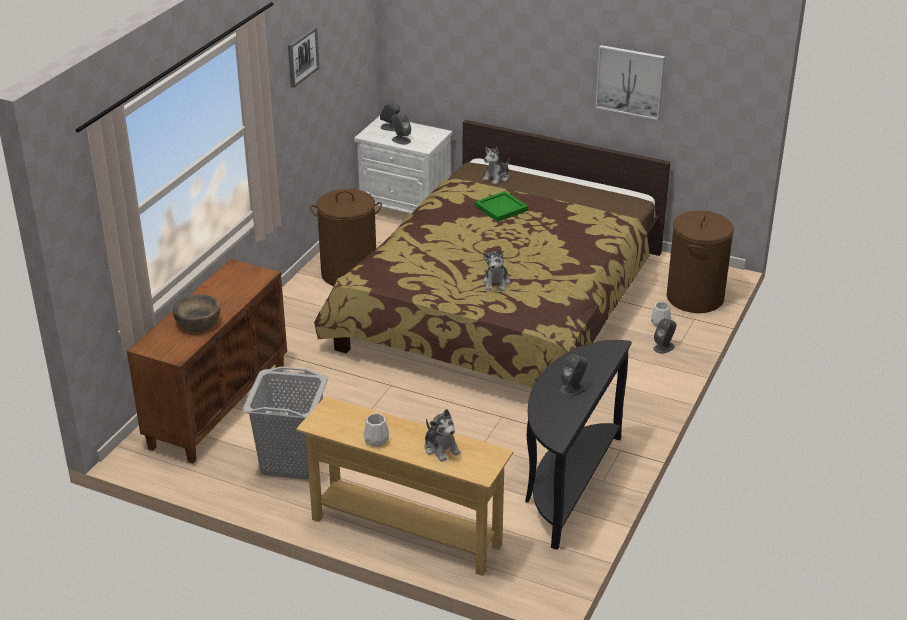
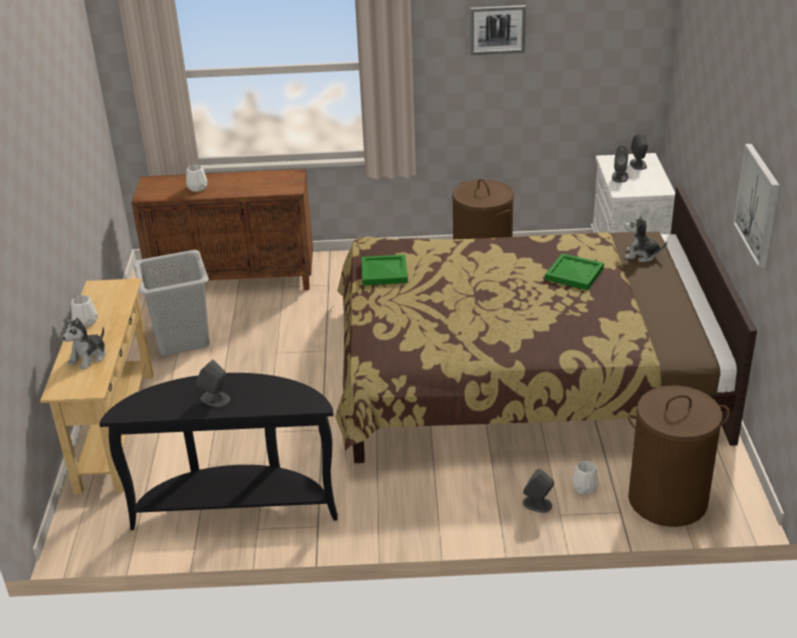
camera: 65 degrees right, 0 degrees up
brown bowl [173,294,220,333] -> white vase [186,165,208,192]
plush toy [483,249,510,291] -> none
none -> green tray [361,254,408,285]

